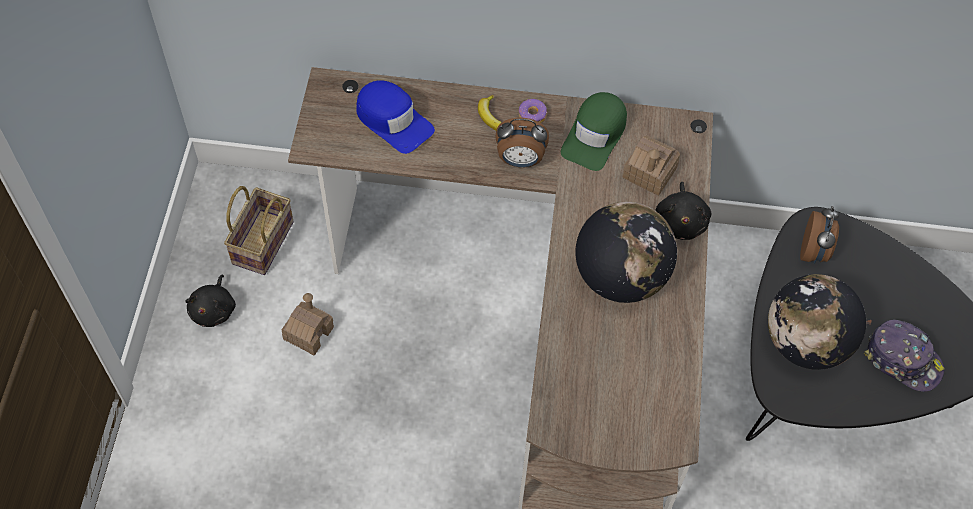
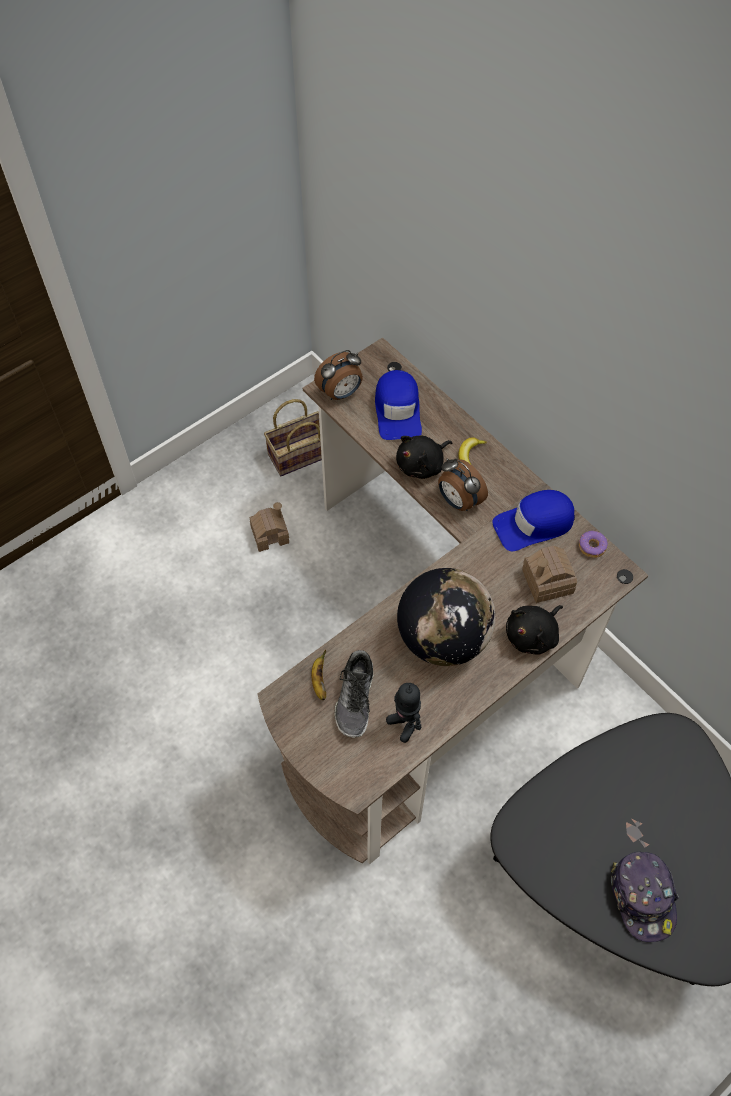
camera: 45 degrees right, 0 degrees up
black plush toy [185,275,236,327] -> black plush toy moved to [396,436,453,479]
donut [519,99,547,123] -> donut moved to [579,531,608,558]
green cap [561,92,627,171] -> blue cap [492,490,575,551]
globe [768,274,866,370] -> none
alarm clock [800,206,839,264] -> alarm clock moved to [314,350,363,400]
none -> banana [311,649,326,700]
none -> shoe [334,650,373,738]
none -> toy robot [386,683,422,743]

